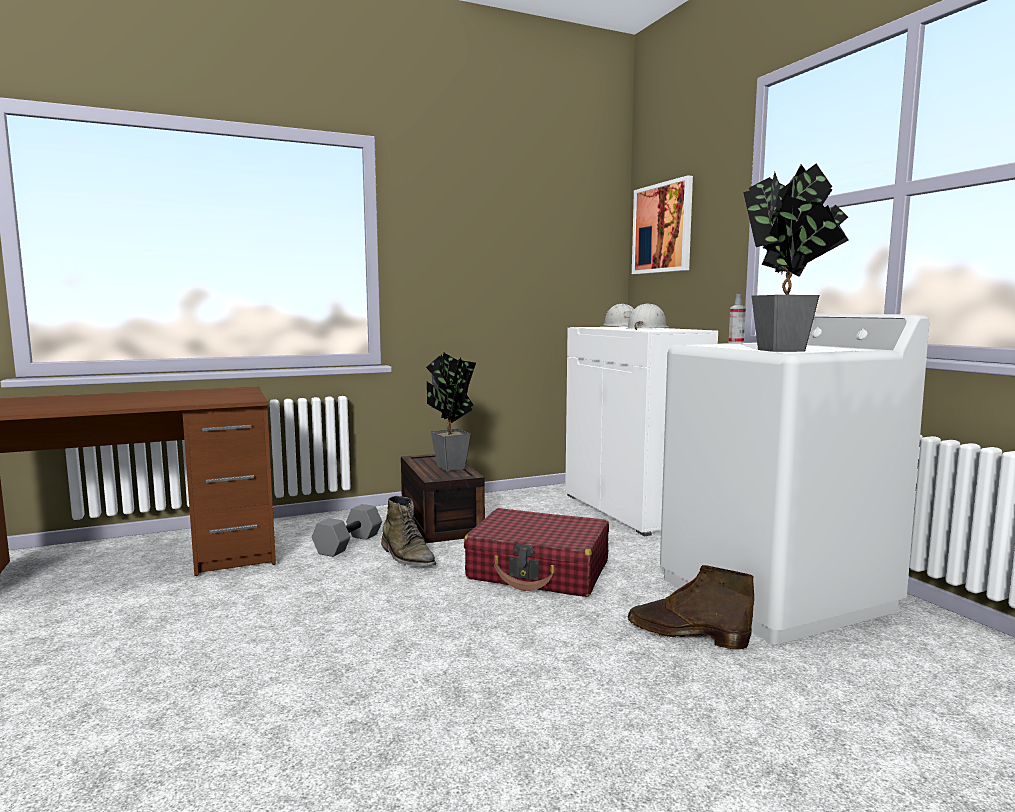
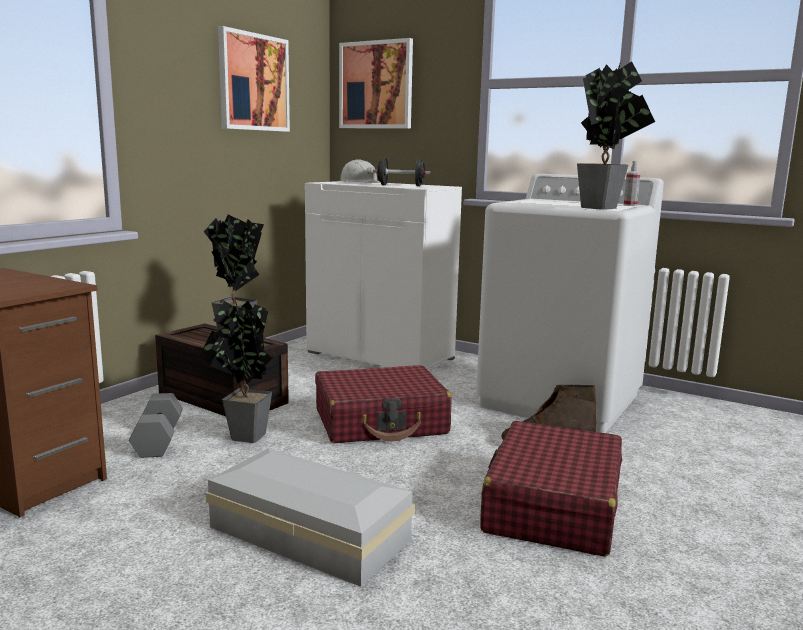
camera: 35 degrees left, 5 degrees up
green boot [381,496,436,567] -> potted plant [198,301,273,443]
white hard hat [626,303,668,330] -> black dumbbell [373,157,430,186]
spray bottle [728,294,746,344] -> spray bottle moved to [624,161,641,206]
none -> white storage box [206,448,415,587]
none -> picture [218,26,290,132]
none -> red suitcase [480,421,622,557]

